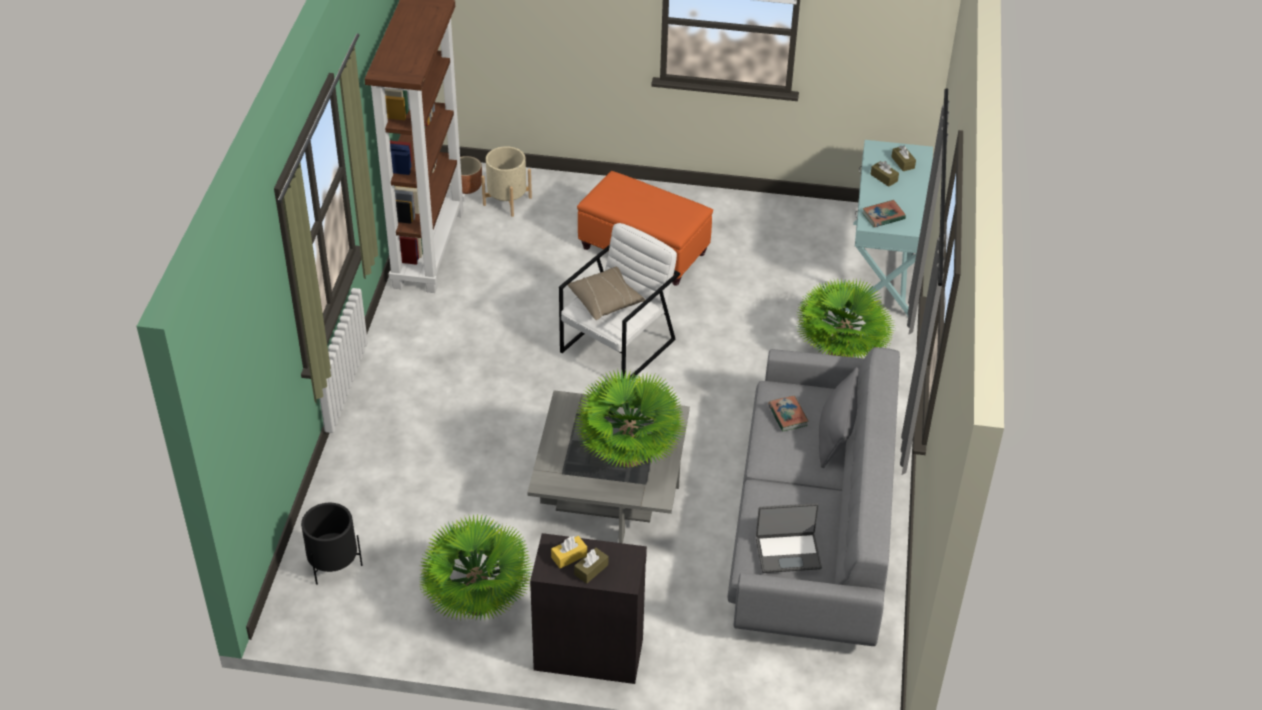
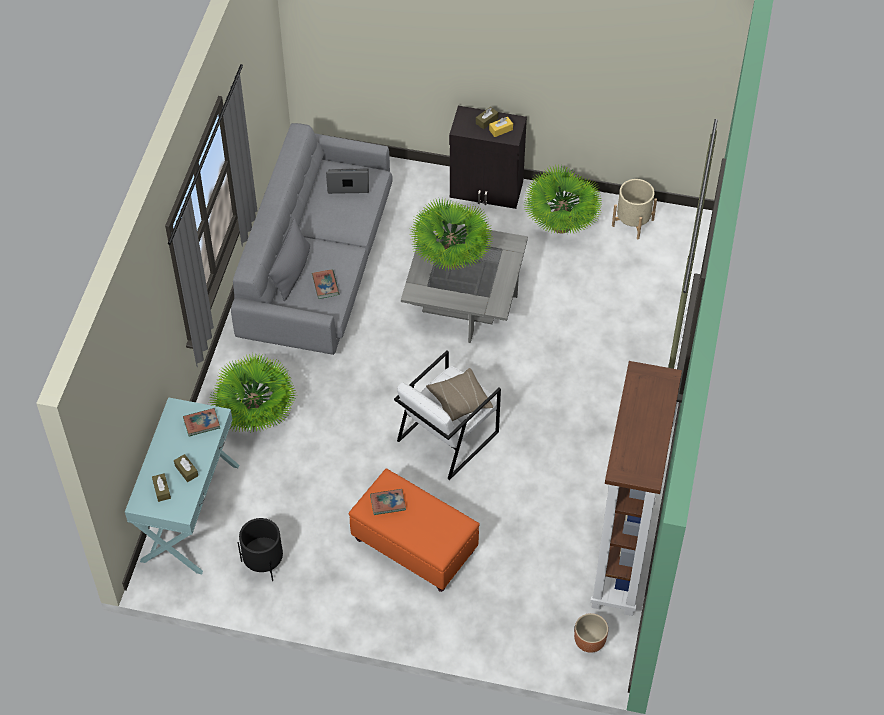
camera: 175 degrees left, 10 degrees up
black planter [301,503,362,585] -> black planter moved to [238,518,283,581]
beige planter [481,146,532,217] -> beige planter moved to [612,179,657,239]
none -> book [370,489,406,515]

